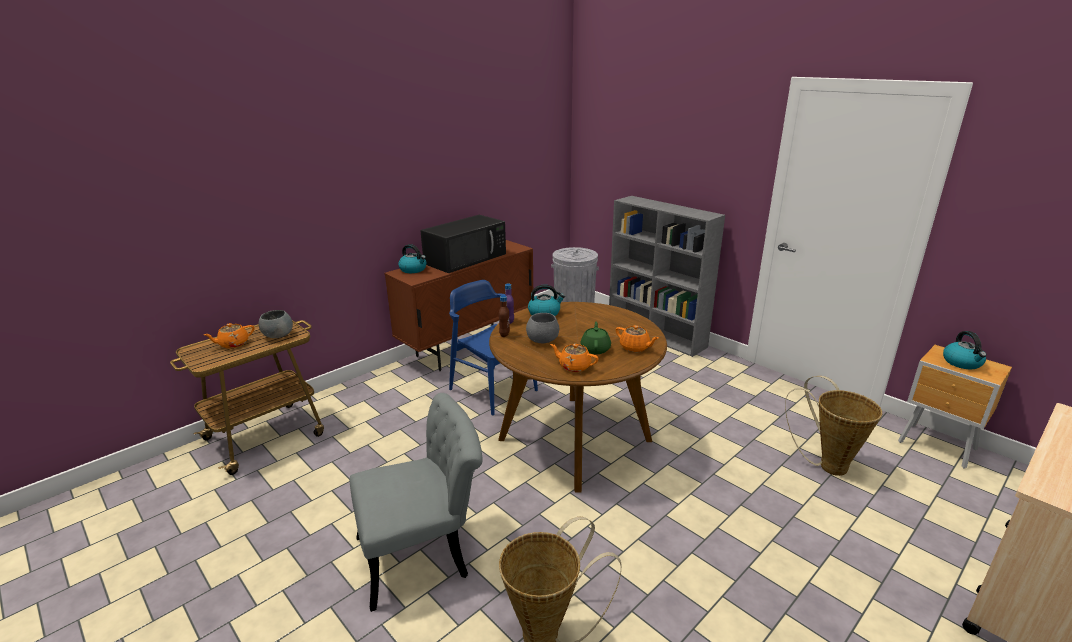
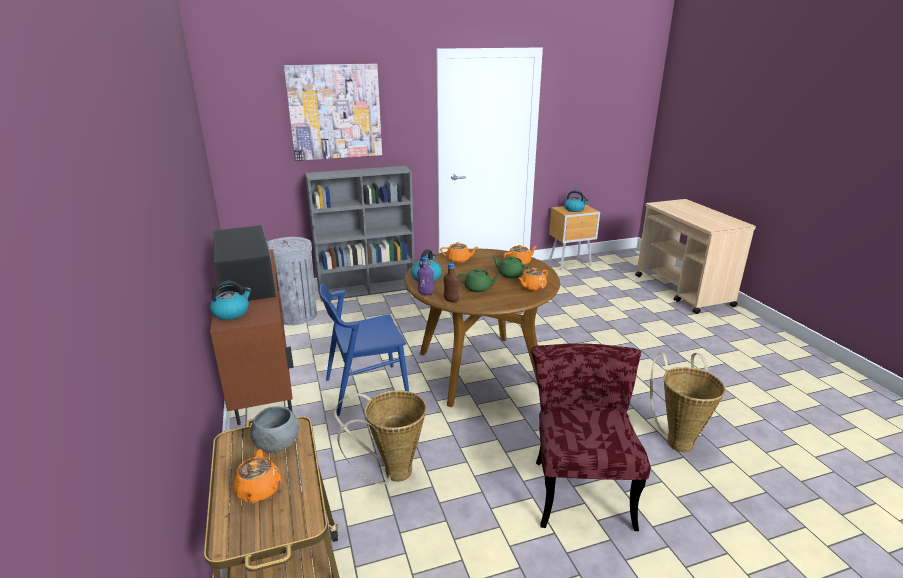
camera: 65 degrees left, 0 degrees up
grey chair [349,393,483,612] -> red chair [531,343,651,531]
grey bowl [526,313,559,343] -> green teapot [458,269,501,292]
basket [785,376,882,476] -> basket moved to [334,390,426,485]
none -> picture [283,63,382,161]
none -> orange teapot [440,242,478,263]

